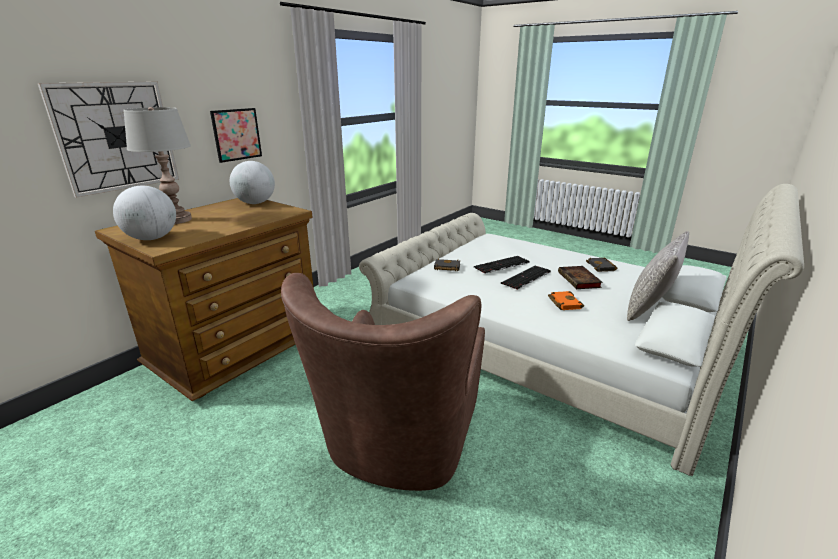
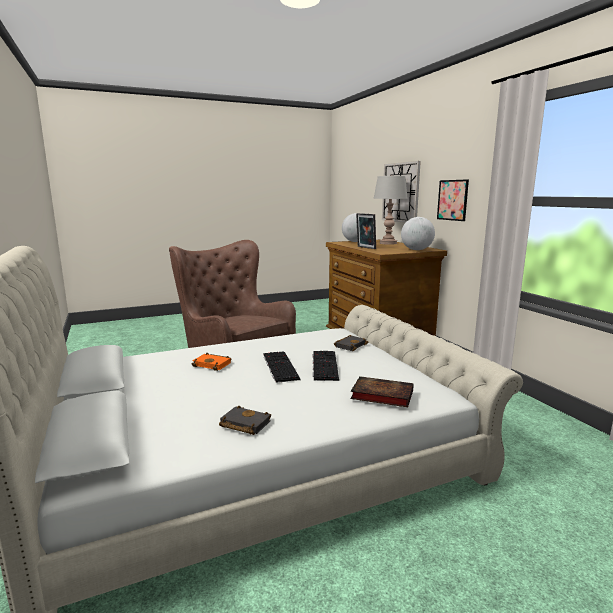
camera: 120 degrees right, 10 degrees down
book [558,266,603,289] -> book moved to [351,376,413,407]
grey pillow [627,231,689,321] -> none
none -> picture frame [356,213,376,249]

